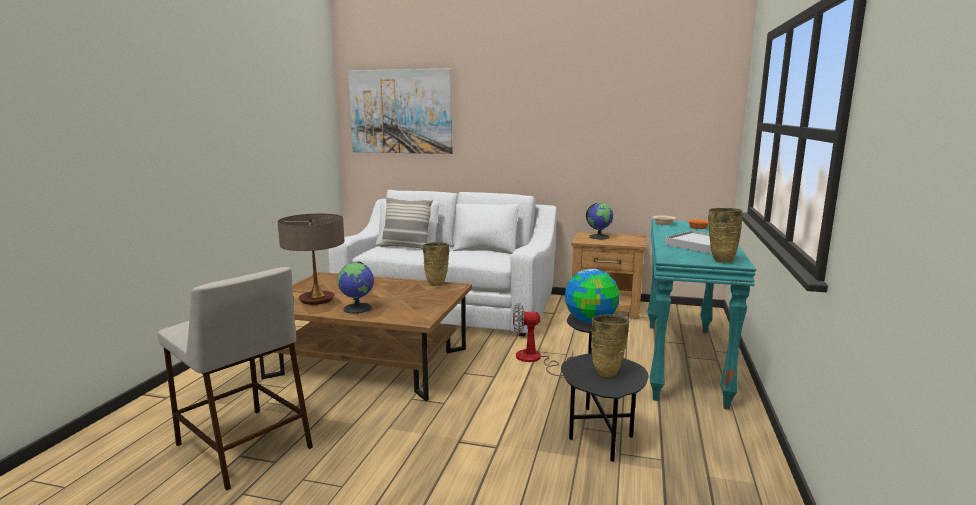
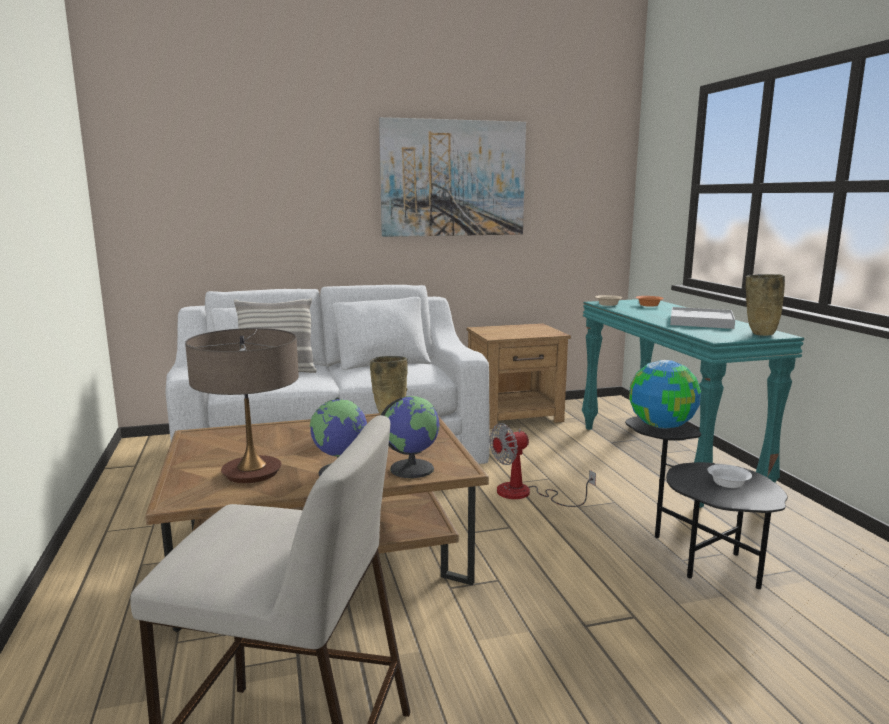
camera: 30 degrees left, 0 degrees up
picture [348,68,453,154] -> picture moved to [379,117,526,237]
globe [586,203,613,239] -> globe moved to [381,396,439,478]
beige vase [591,314,629,377] -> white bowl [707,464,752,488]

